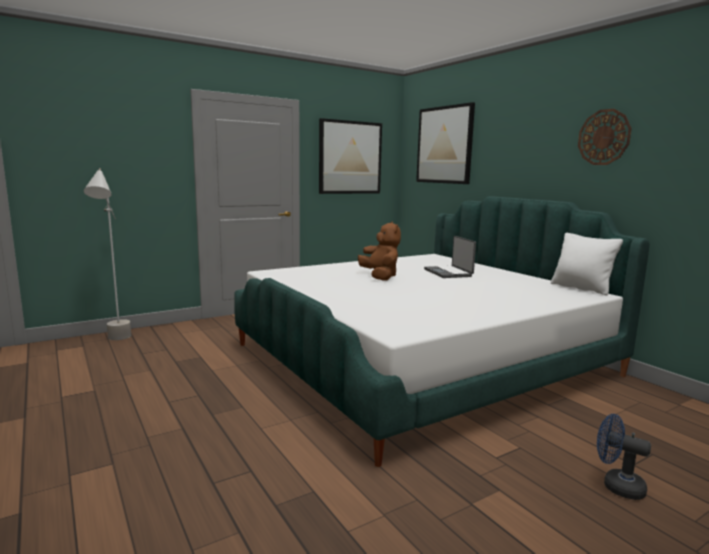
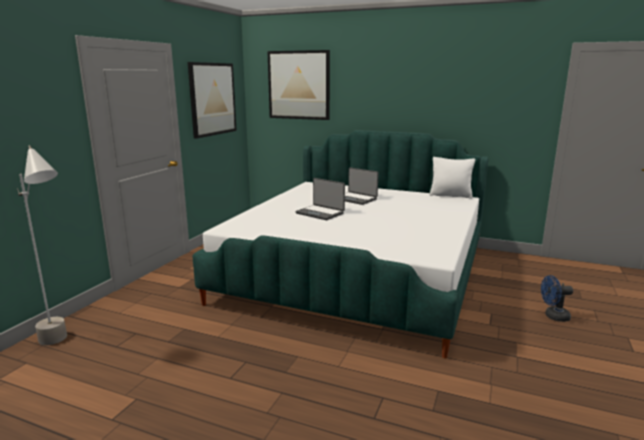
camera: 35 degrees left, 5 degrees up
brown plush toy [358,221,401,281] -> laptop [296,178,345,220]
wall clock [578,109,632,165] -> none

